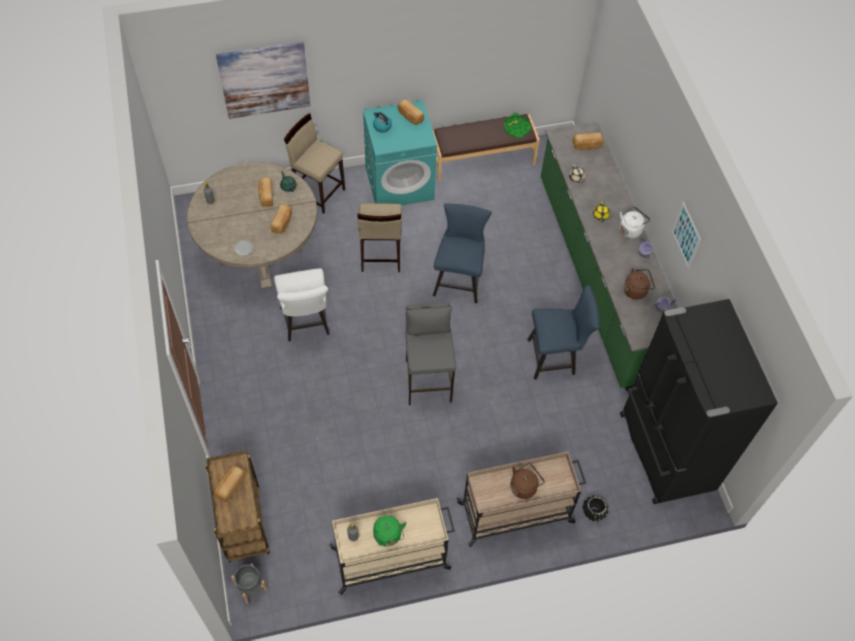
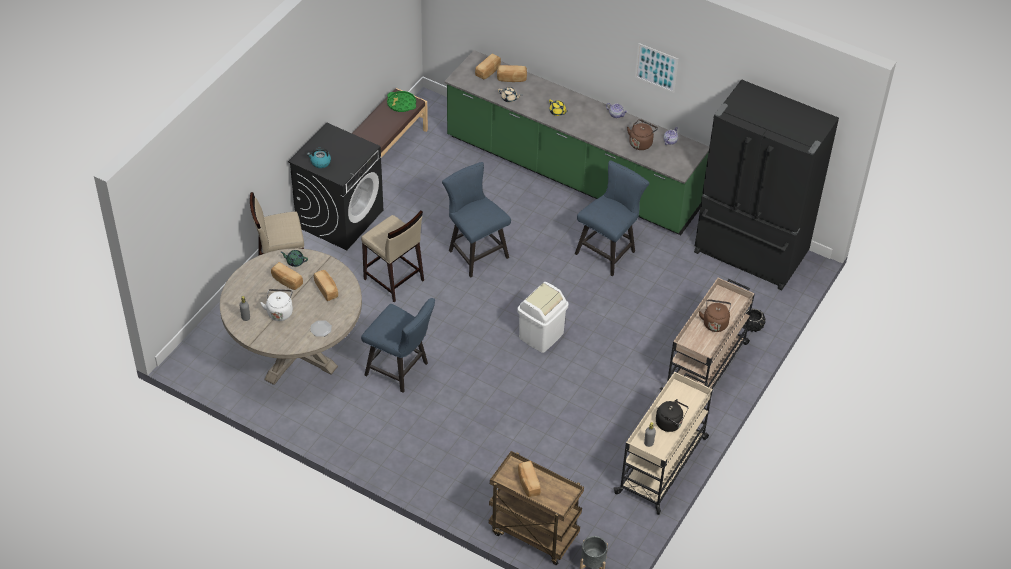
camera: 45 degrees left, 10 degrees down
picture [216,42,311,119] -> none
white chair [274,268,329,341] -> blue chair [361,298,435,393]
turquoise washing machine [363,100,437,205] -> black washing machine [288,122,383,250]
green kettle [373,516,407,547] -> black kettle [656,399,688,432]
bread [398,99,424,125] -> bread moved to [497,65,527,82]
grey stool [405,303,456,405] -> white trash can [517,282,568,353]
white kettle [619,206,650,238] -> white kettle moved to [260,289,293,321]

